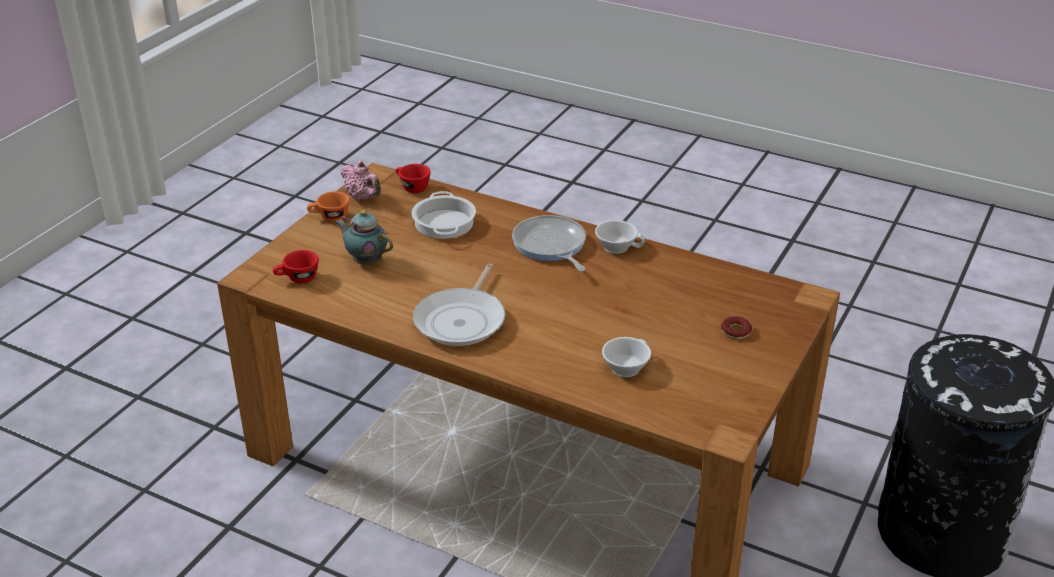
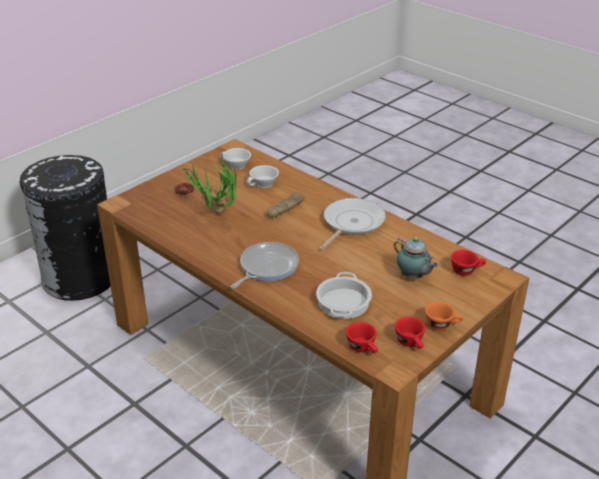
camera: 165 degrees left, 0 degrees up
pink teapot [341,161,381,201] -> red cup [395,317,426,349]
frying pan [512,215,586,272] -> frying pan turned 135 degrees counterclockwise [231,242,299,289]
white cup [595,220,645,254] -> white cup moved to [220,148,251,170]
none -> potted plant [183,158,236,214]
none -> bread [267,192,304,218]

